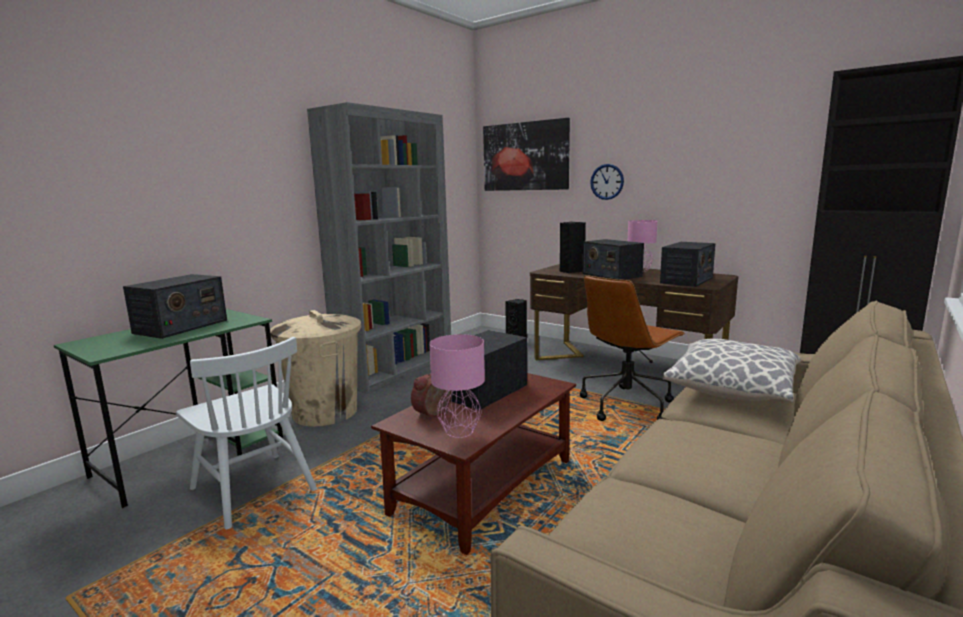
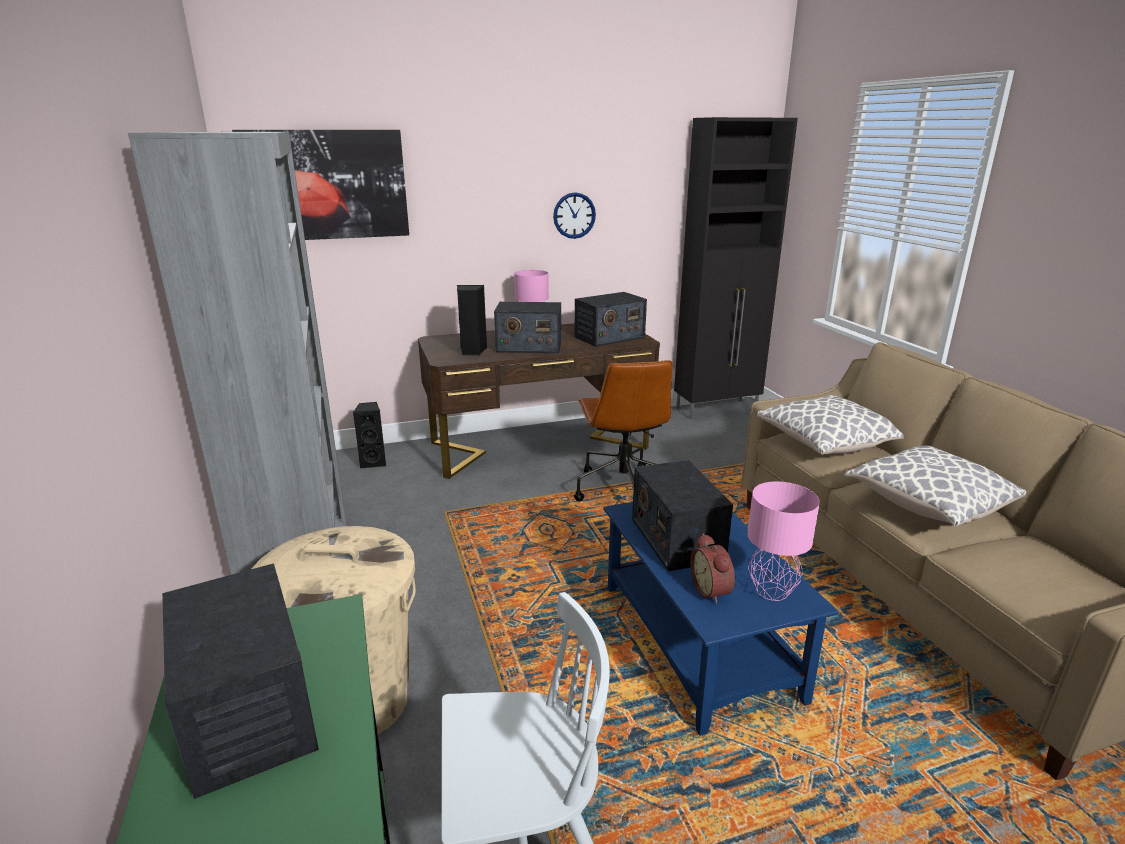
camera: 55 degrees left, 10 degrees up
brown coffee table [371,373,576,555] -> blue coffee table [603,502,839,736]
wall clock [590,164,624,200] -> wall clock moved to [553,192,596,239]
radio [660,242,715,287] -> radio turned 75 degrees clockwise [575,292,647,347]
none -> pillow [844,446,1026,527]

